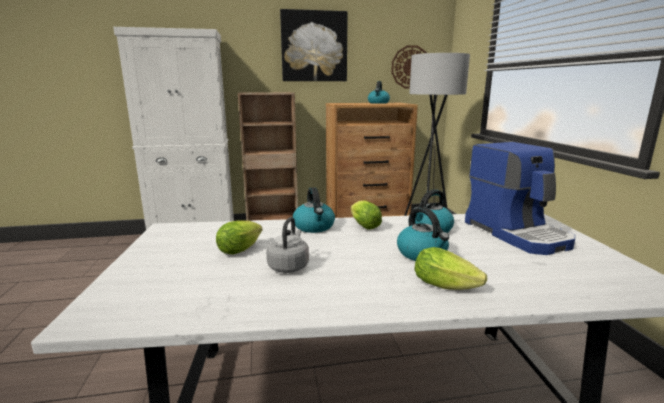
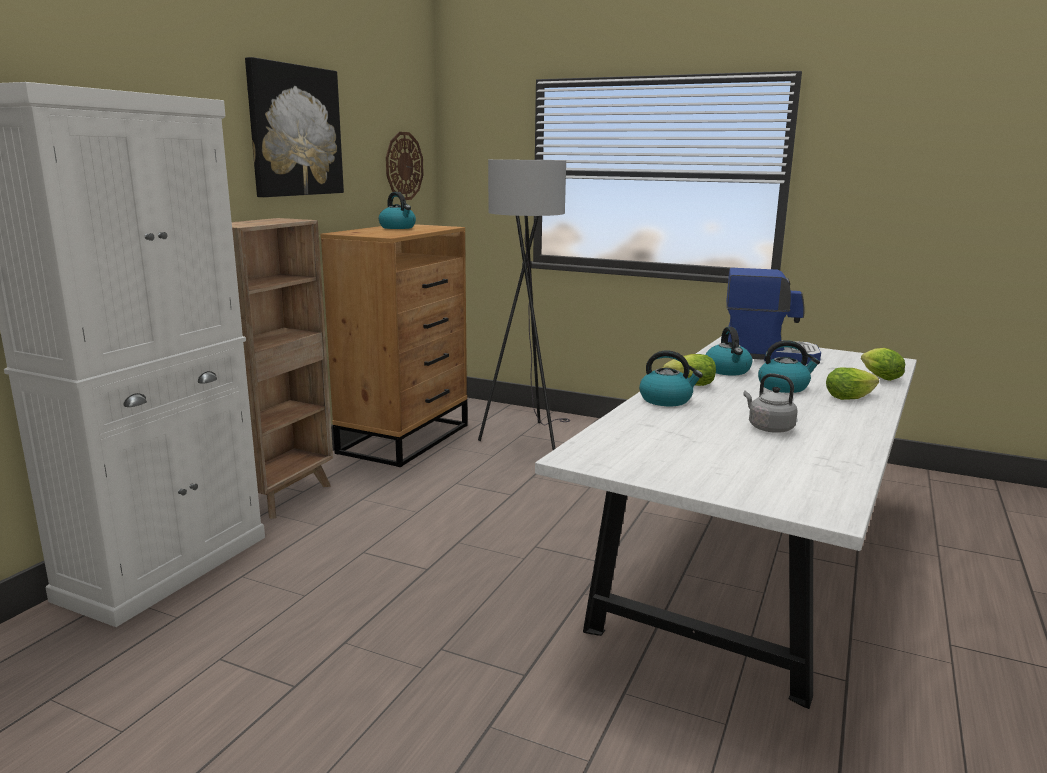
camera: 55 degrees left, 0 degrees up
lettuce [216,220,262,254] -> lettuce moved to [861,348,905,381]

